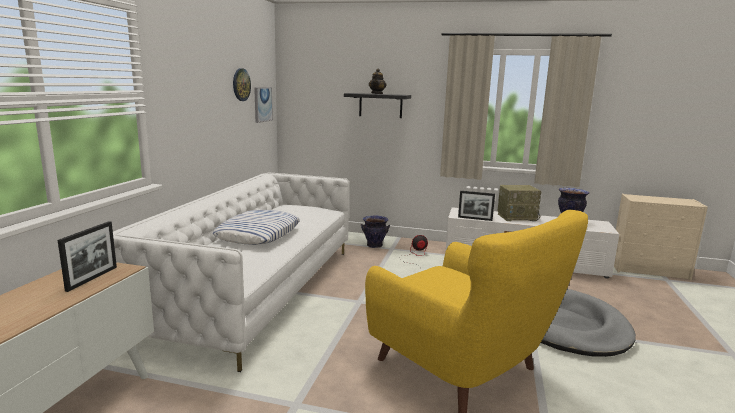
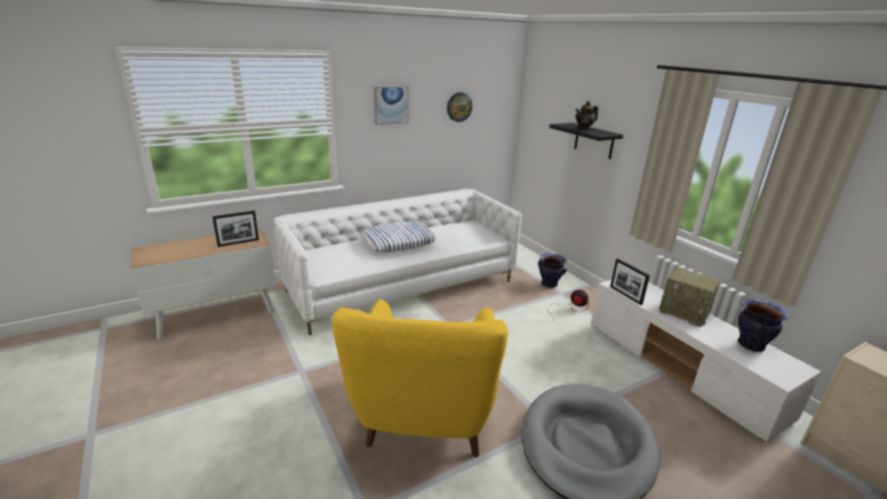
camera: 45 degrees right, 10 degrees up
picture [254,87,273,123] -> picture moved to [374,86,409,125]

